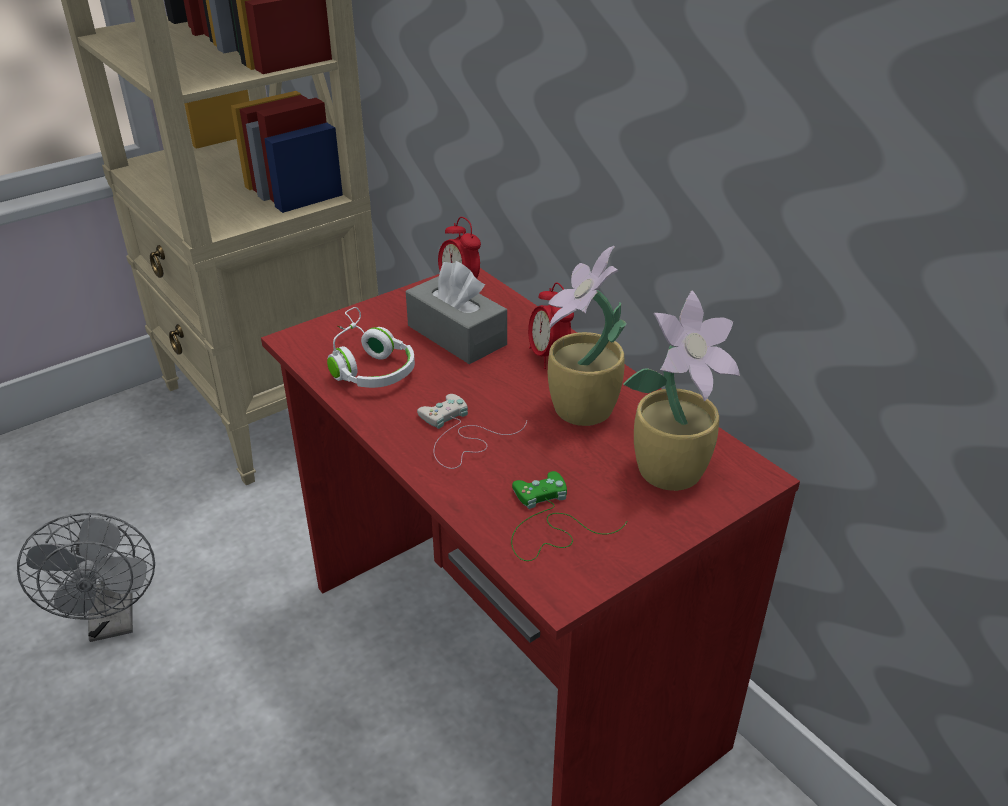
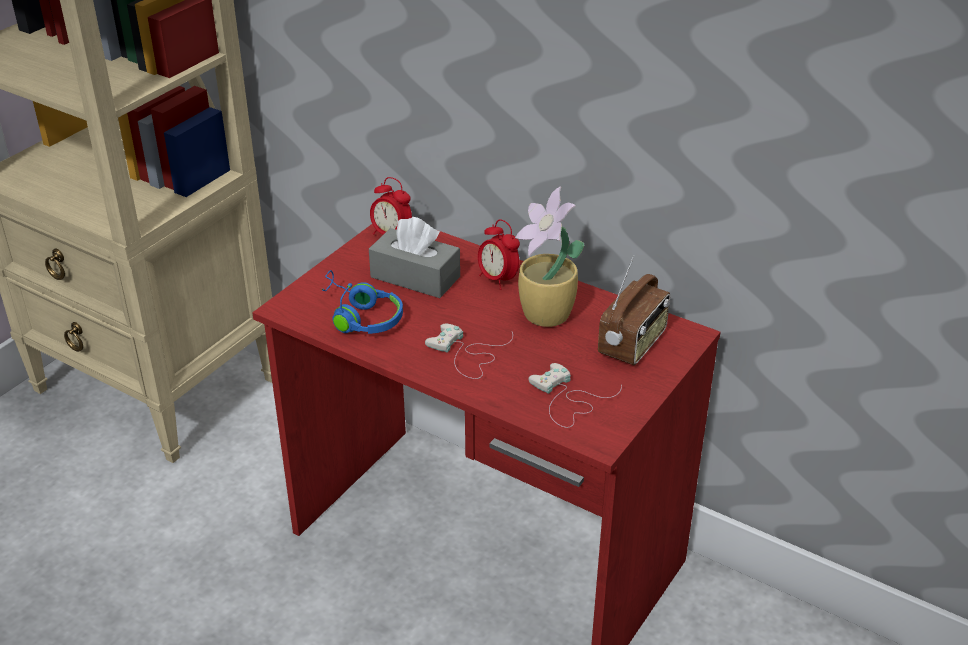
camera: 20 degrees left, 0 degrees up
grey fan [17,513,155,642] -> none
white headphones [327,307,415,388] -> blue headphones [322,270,403,334]
green game controller [511,471,627,561] -> white game controller [528,363,622,428]
potted plant [623,290,740,491] -> radio [598,255,670,365]

